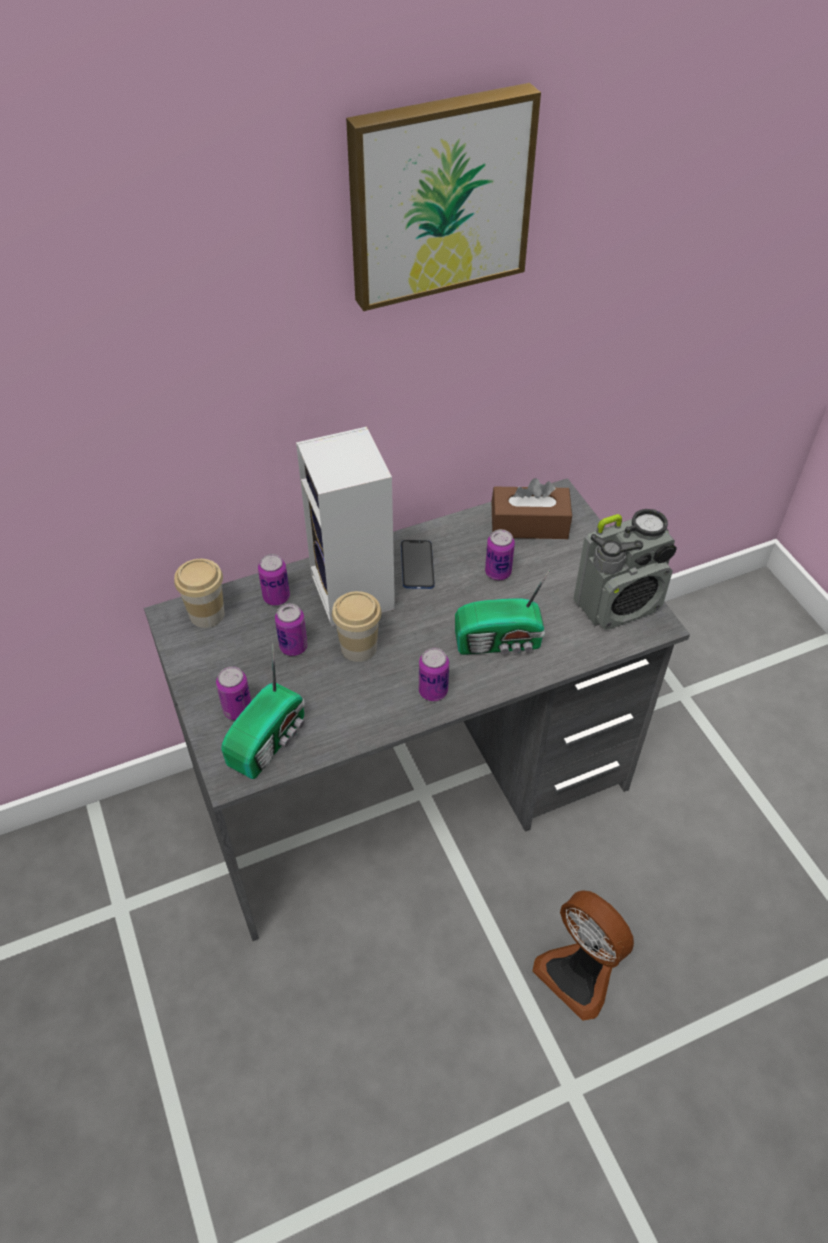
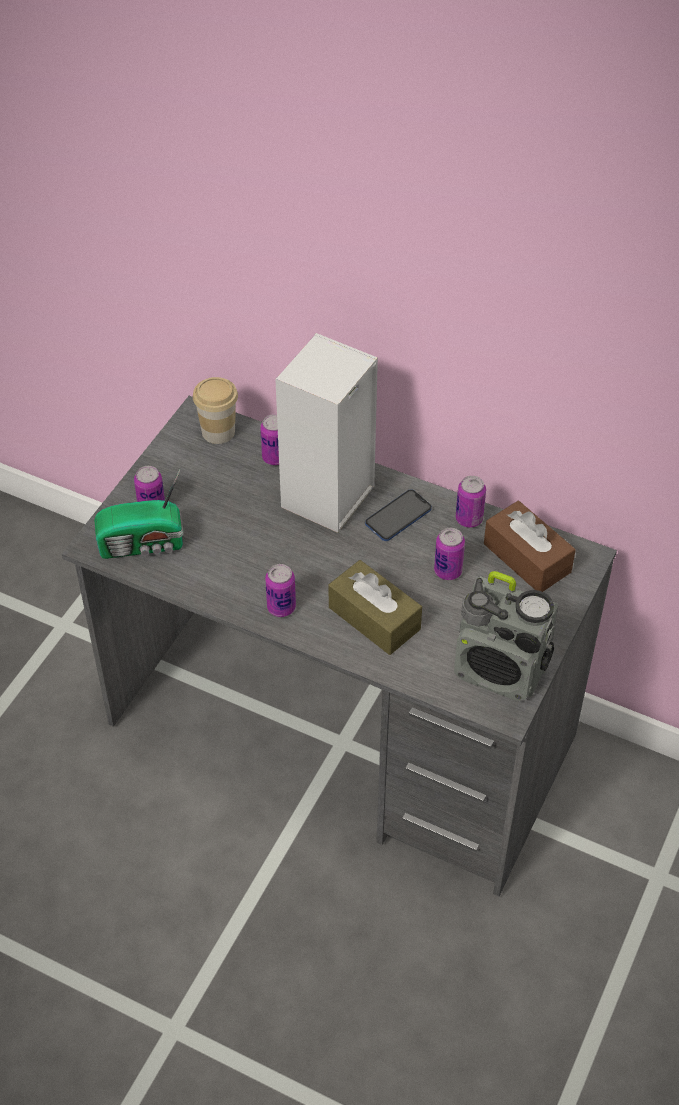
camera: 50 degrees right, 0 degrees up
can [275,603,308,656] -> can moved to [456,476,486,528]
cup [332,591,381,662] -> none
picture [346,83,541,311] -> none
radio [455,568,551,655] -> brown tissue box [329,560,422,655]
fan [532,890,634,1021] -> none

